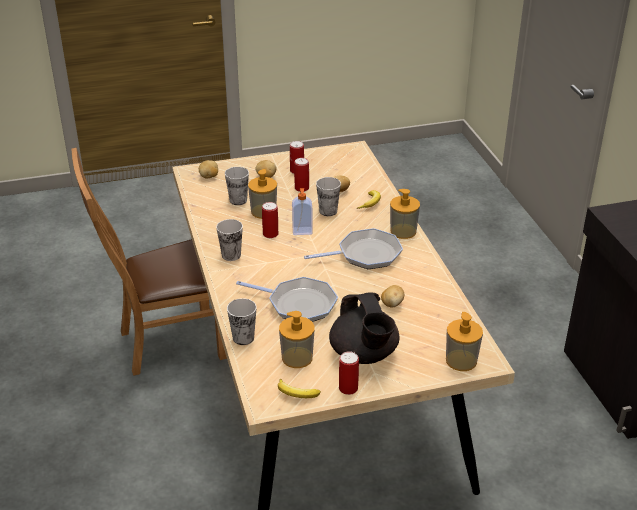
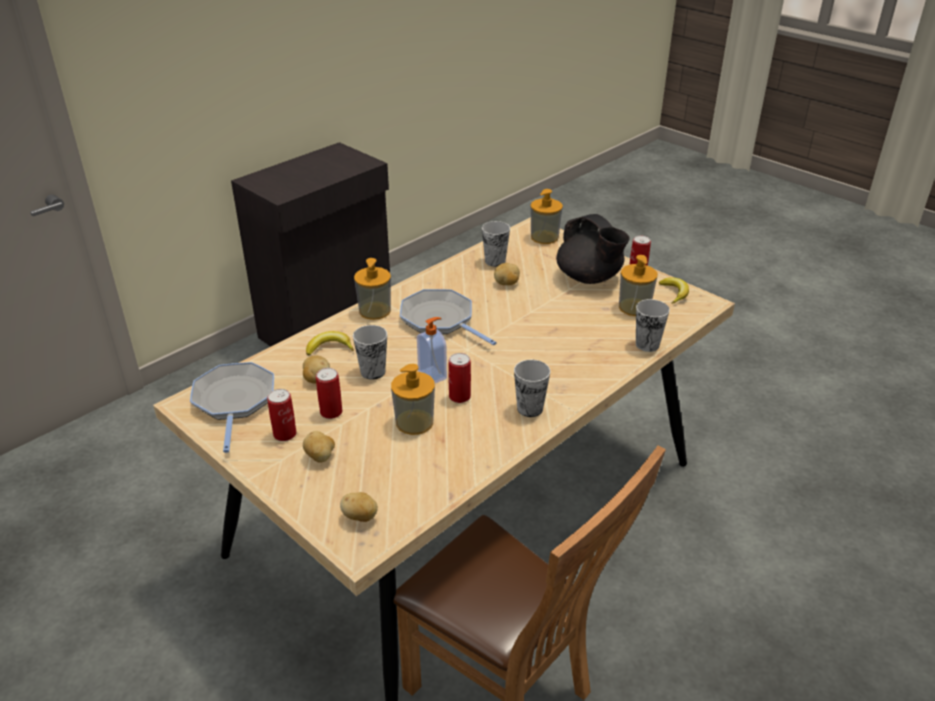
camera: 120 degrees left, 0 degrees up
cup [225,167,249,205] -> cup moved to [482,221,510,267]
frying pan [236,277,338,322] -> frying pan moved to [190,362,274,453]
black teapot [329,292,400,364] -> black teapot turned 105 degrees clockwise [556,214,630,284]

